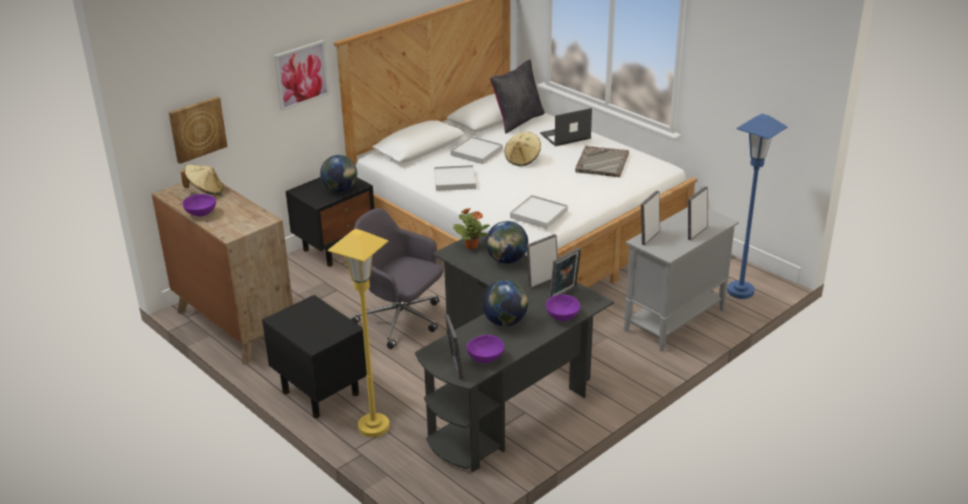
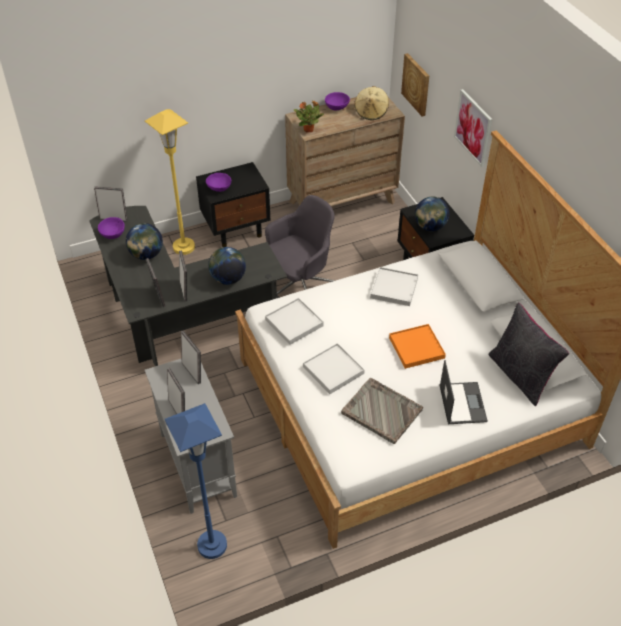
camera: 110 degrees right, 15 degrees up
white tray [450,136,503,164] -> white tray moved to [303,343,365,394]
potted plant [453,208,490,250] -> potted plant moved to [294,100,324,132]
beige hat [504,132,541,166] -> orange tray [389,324,446,369]
purple bowl [546,295,580,321] -> purple bowl moved to [206,173,231,192]

